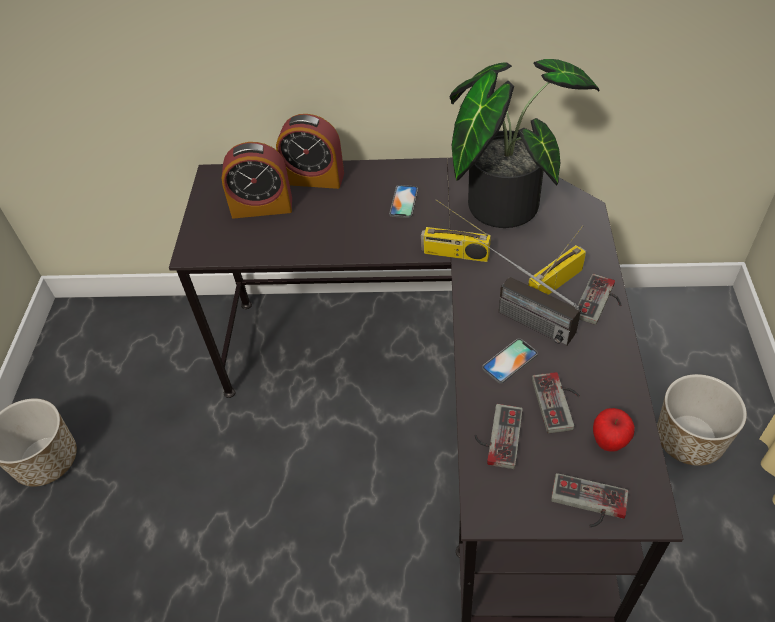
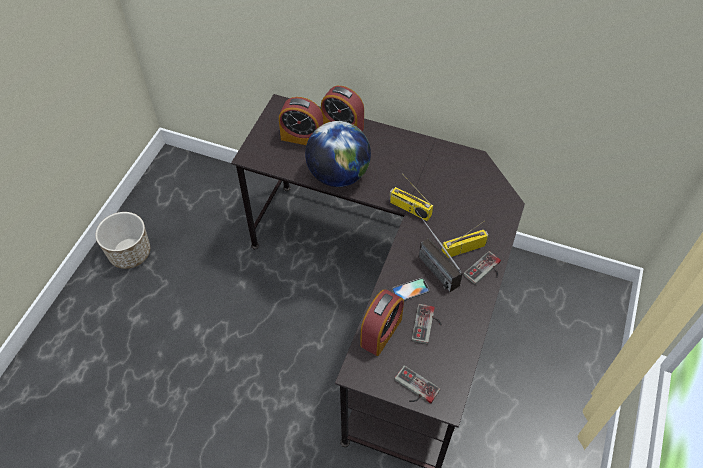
camera: 15 degrees right, 5 degrees up
phone [389,185,418,218] -> none
potted plant [450,59,599,228] -> none
game controller [474,404,523,469] -> alarm clock [360,289,404,356]
apple [593,408,635,452] -> none
planter [657,374,747,466] -> none
none -> globe [305,121,371,187]

